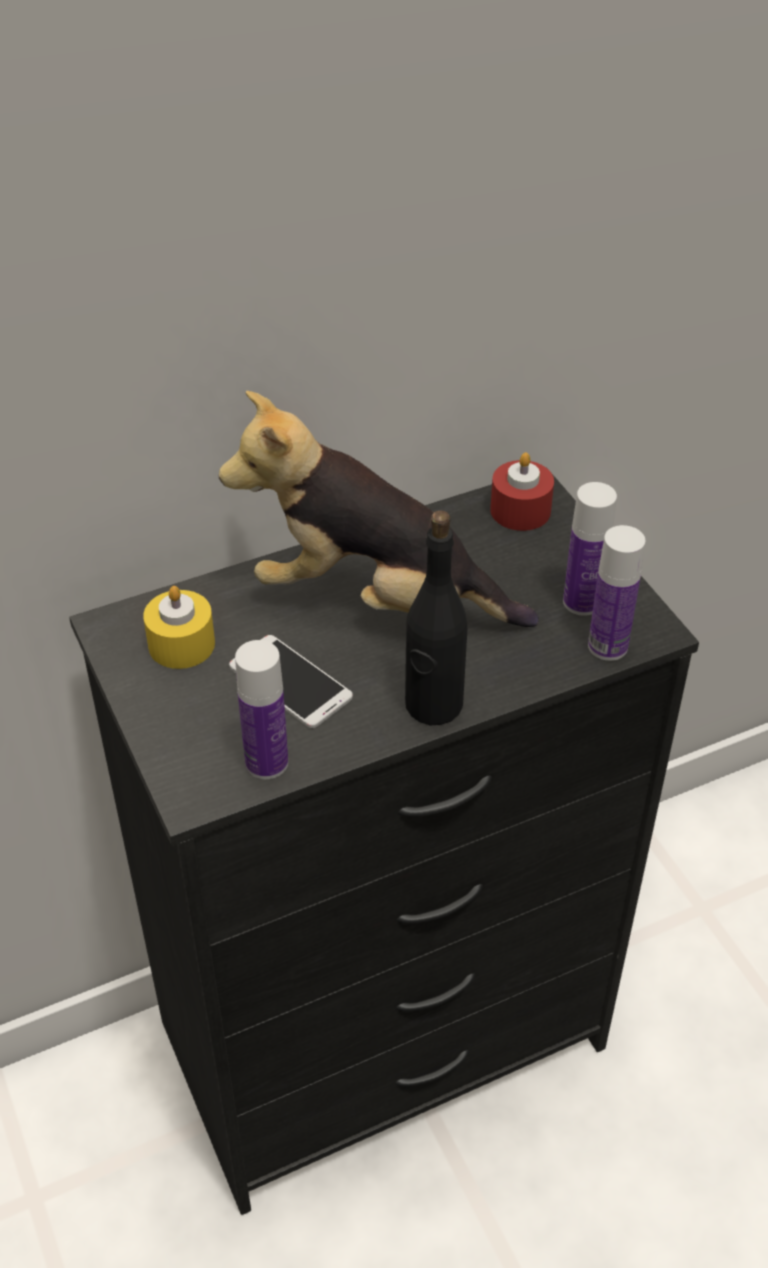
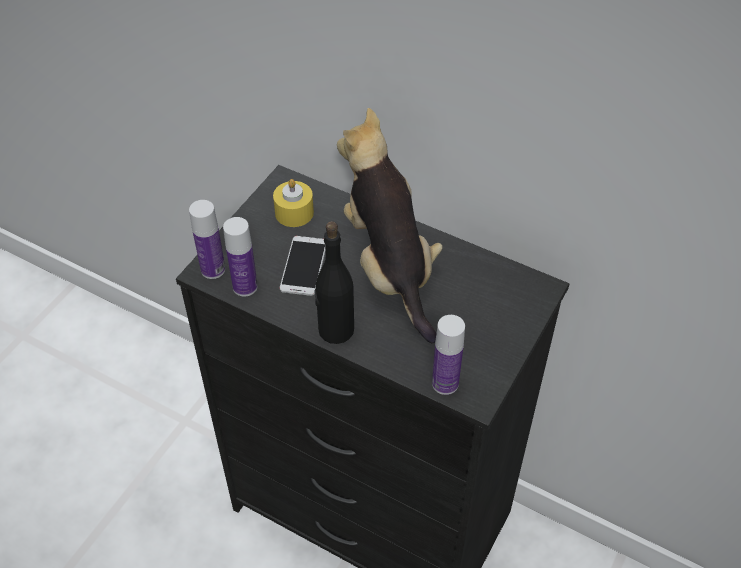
camera: 55 degrees right, 5 degrees up
red candle [490,453,554,531] -> none
bottle [563,482,617,616] -> bottle moved to [189,200,225,279]

